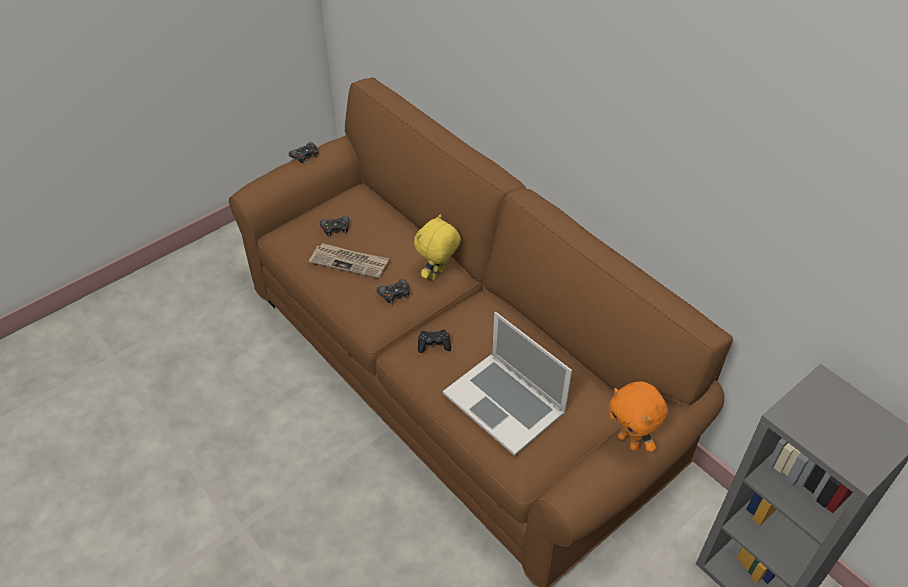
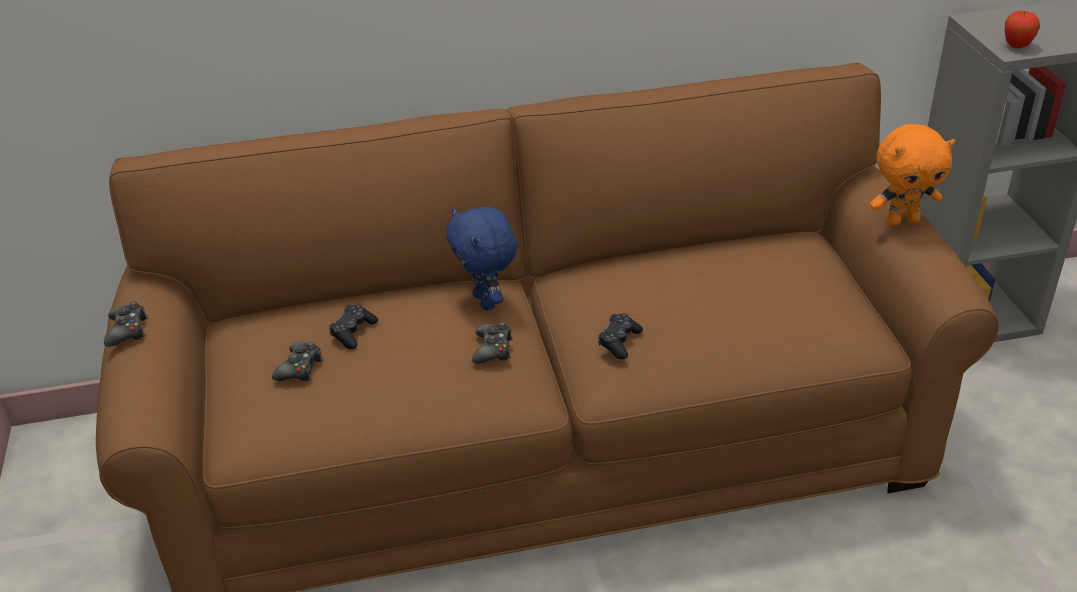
camera: 60 degrees left, 10 degrees down
newspaper [309,243,389,279] -> none
yellow plush toy [414,214,461,280] -> blue plush toy [446,207,517,310]
laptop [443,312,572,456] -> none
none -> black game controller [329,305,378,349]
none -> apple [1005,11,1040,48]

